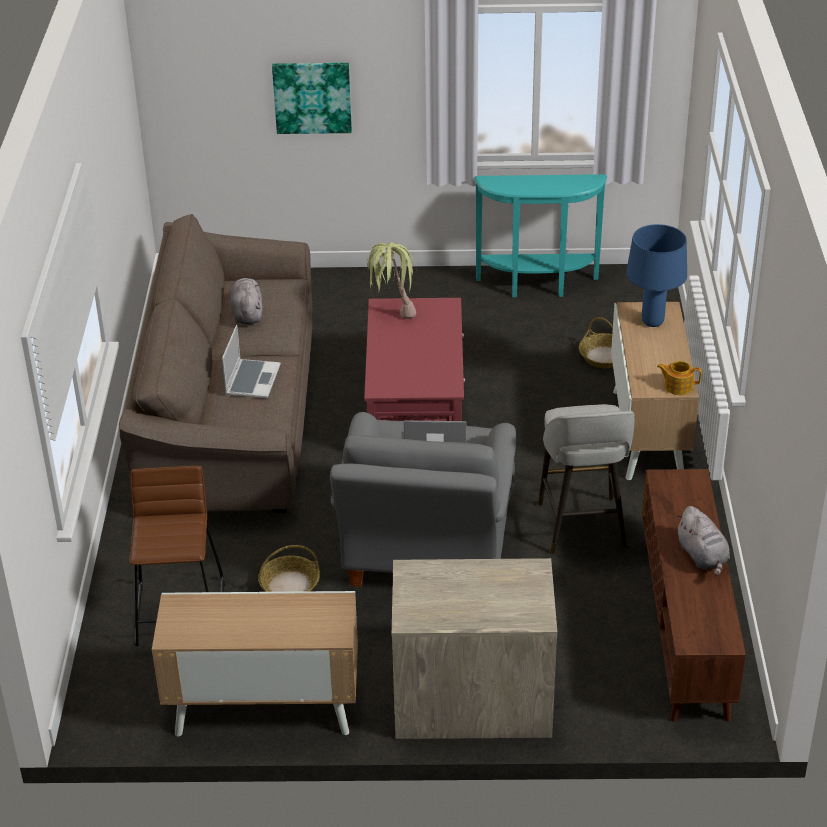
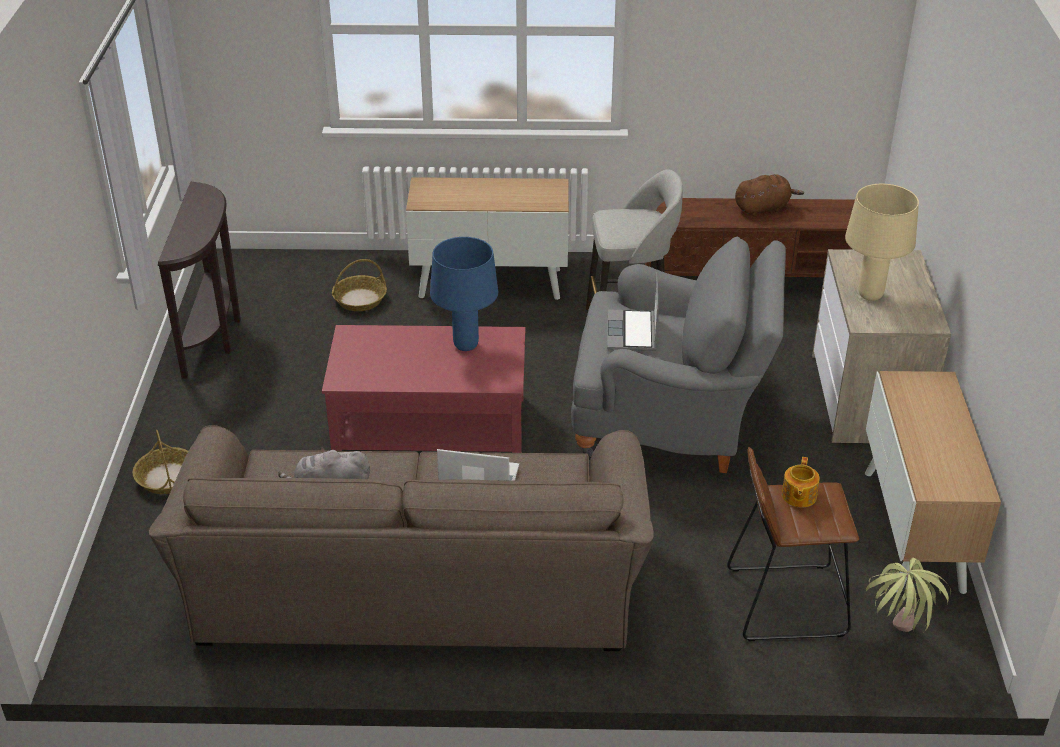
camera: 90 degrees left, 0 degrees up
basket [258,545,320,592] -> basket moved to [133,430,188,494]
picture [272,63,352,134] -> none
potted plant [367,242,416,319] -> potted plant moved to [866,558,951,632]
turquoise console table [474,174,607,297] -> brown console table [158,182,241,379]
blue table lamp [626,224,687,327] -> blue table lamp moved to [430,237,498,351]
teapot [657,361,702,395] -> teapot moved to [782,457,820,508]
grey plush toy [676,506,730,576] -> brown plush toy [735,174,804,217]
none -> beige table lamp [845,184,919,301]

